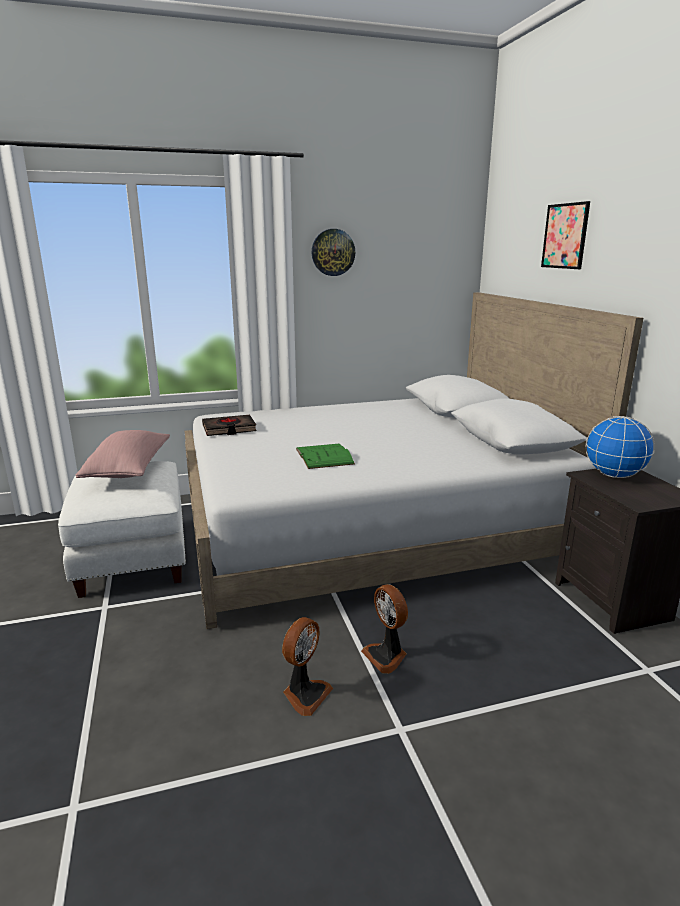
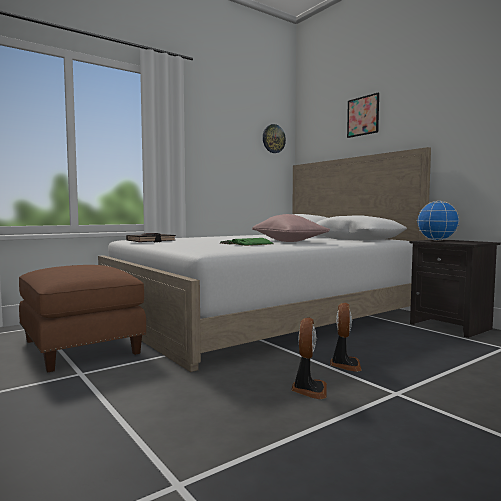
camera: 20 degrees left, 15 degrees down
white ottoman [58,461,186,598] -> brown ottoman [19,265,146,372]
pink pillow [76,430,170,478] -> pink pillow moved to [252,214,330,242]
wall clock [312,229,355,276] -> wall clock moved to [263,124,286,153]
fan [361,584,408,674] -> fan turned 120 degrees counterclockwise [330,303,362,372]

